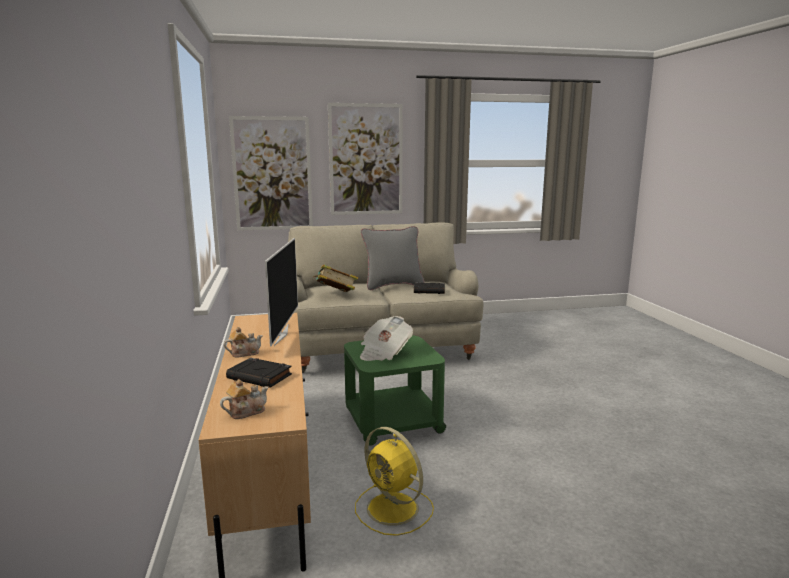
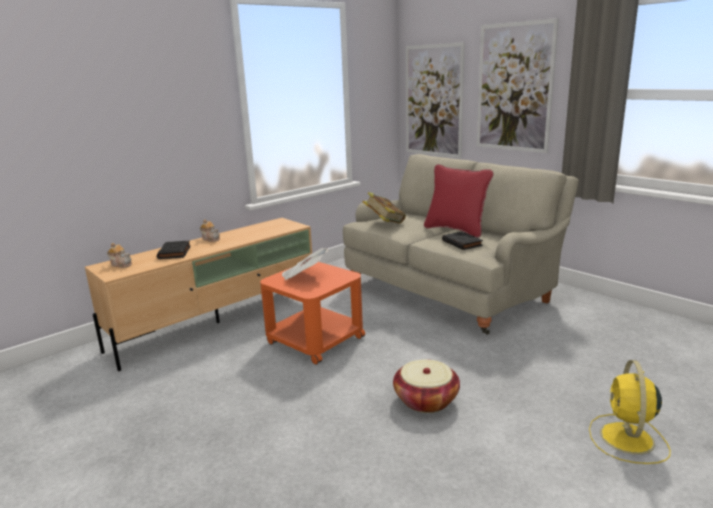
camera: 60 degrees right, 5 degrees up
television [265,238,298,346] -> none
green side table [344,335,446,446] -> orange side table [260,262,365,365]
yellow fan [355,427,434,536] -> yellow fan moved to [589,360,671,464]
grey pillow [361,226,425,290] -> red pillow [424,164,493,238]
none -> basket [393,359,460,413]

